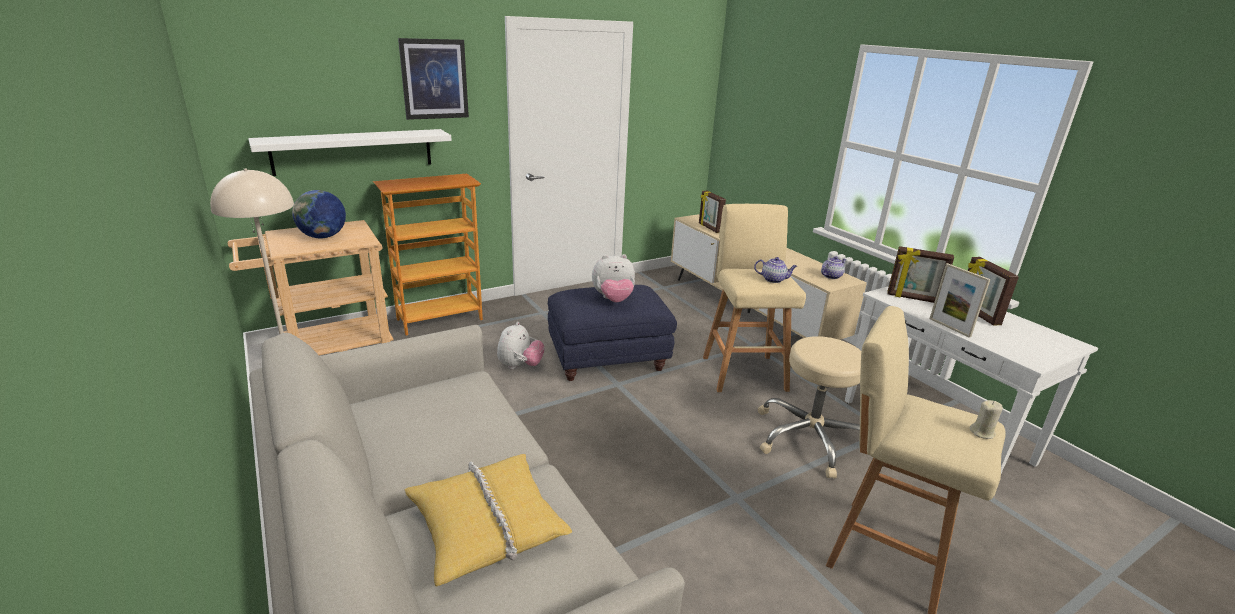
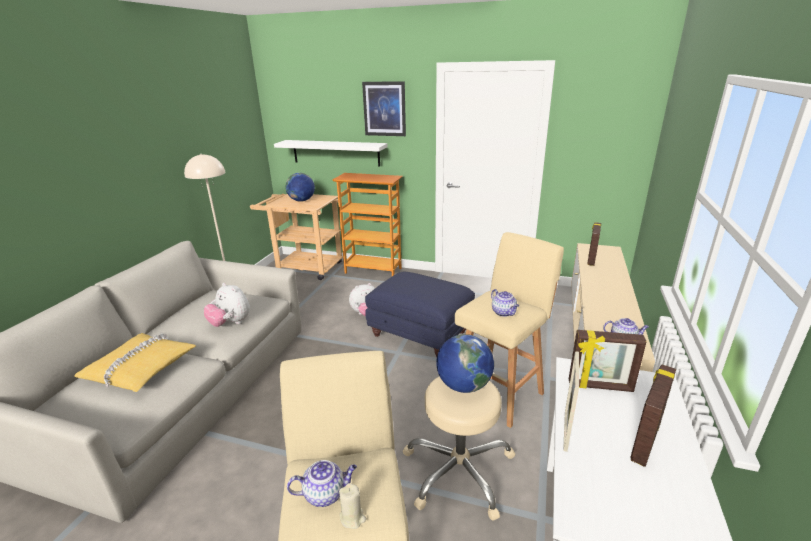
camera: 50 degrees right, 0 degrees up
plush toy [592,254,635,302] -> plush toy moved to [204,283,250,327]
picture frame [887,246,954,303] -> picture frame turned 60 degrees counterclockwise [569,330,647,392]
none -> teapot [287,460,357,507]
none -> globe [436,334,494,393]

